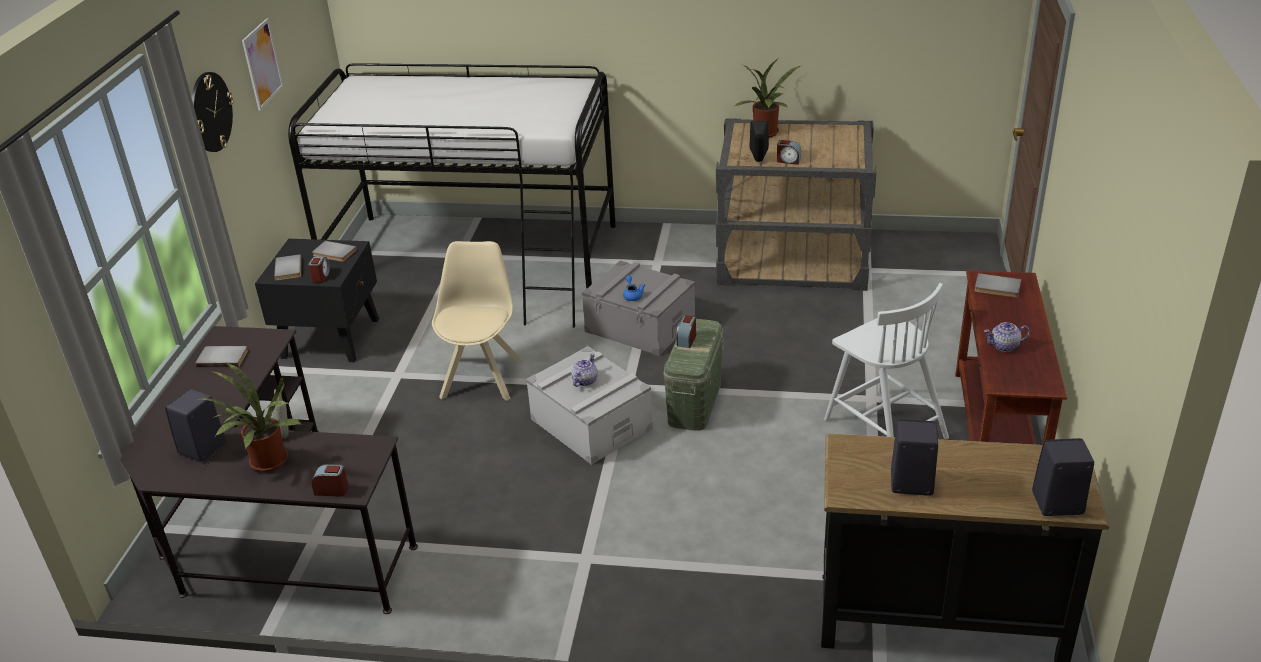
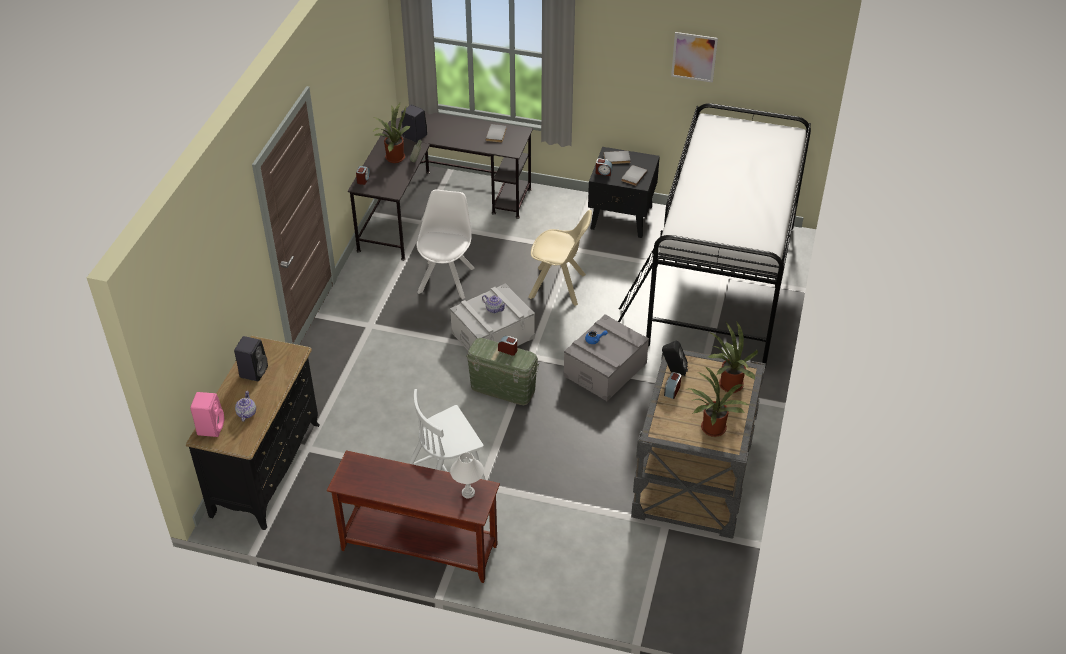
camera: 95 degrees right, 10 degrees up
wall clock [191,72,233,152] -> none
grey book [974,273,1021,298] -> white table lamp [450,452,484,499]
teapot [984,322,1030,352] -> teapot moved to [235,391,256,421]
black speaker [1032,438,1094,516] -> pink speaker [190,392,225,437]
none -> white chair [416,190,475,299]
none -> potted plant [688,366,749,437]

